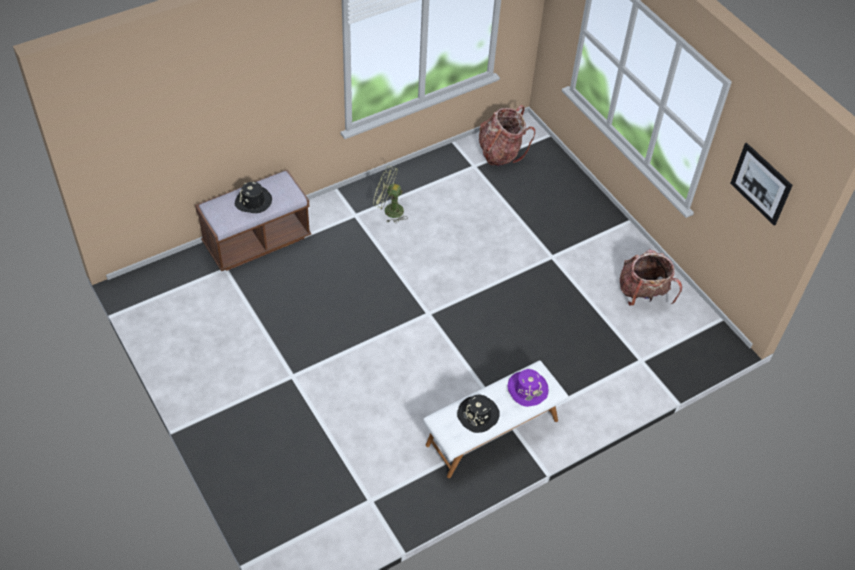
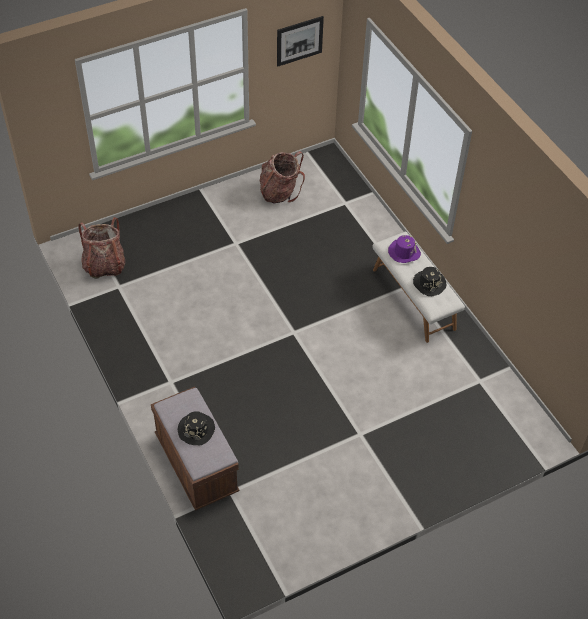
camera: 85 degrees left, 0 degrees up
green fan [373,166,408,223] -> none

